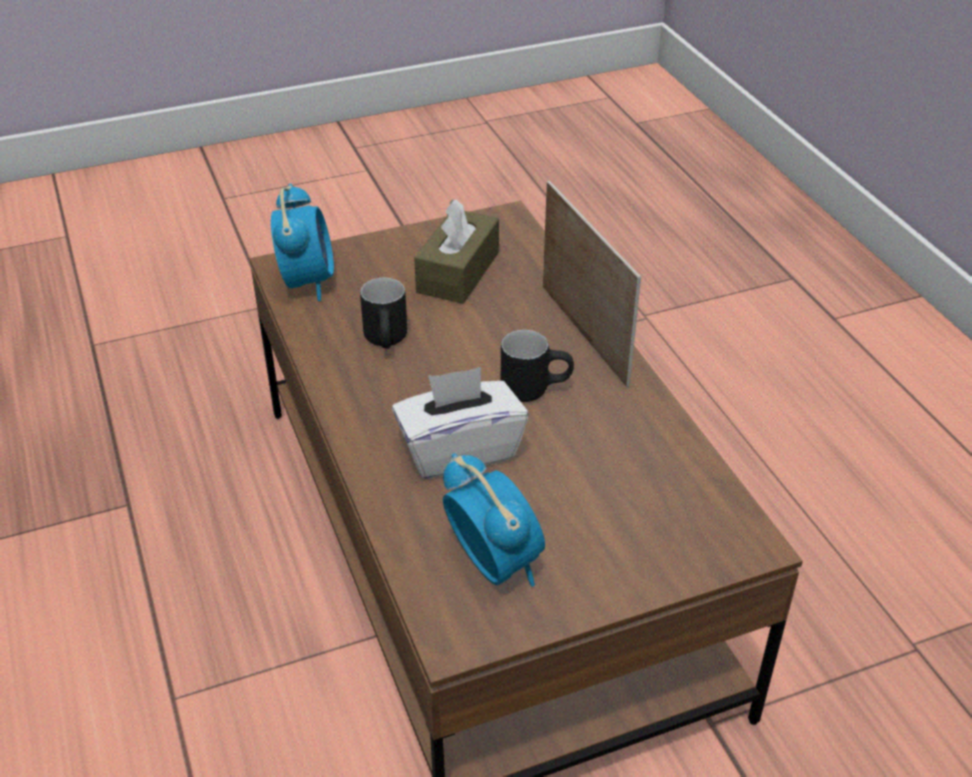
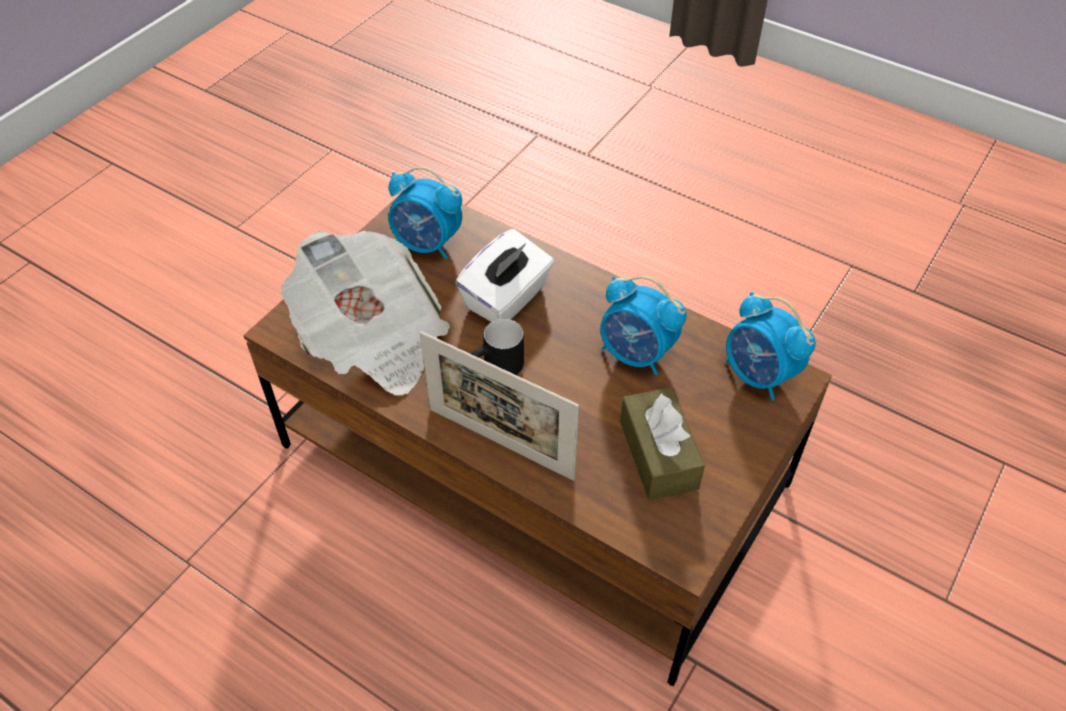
camera: 145 degrees right, 10 degrees up
black mug [360,278,407,348] -> alarm clock [600,276,687,375]
none -> newspaper [281,231,450,396]

